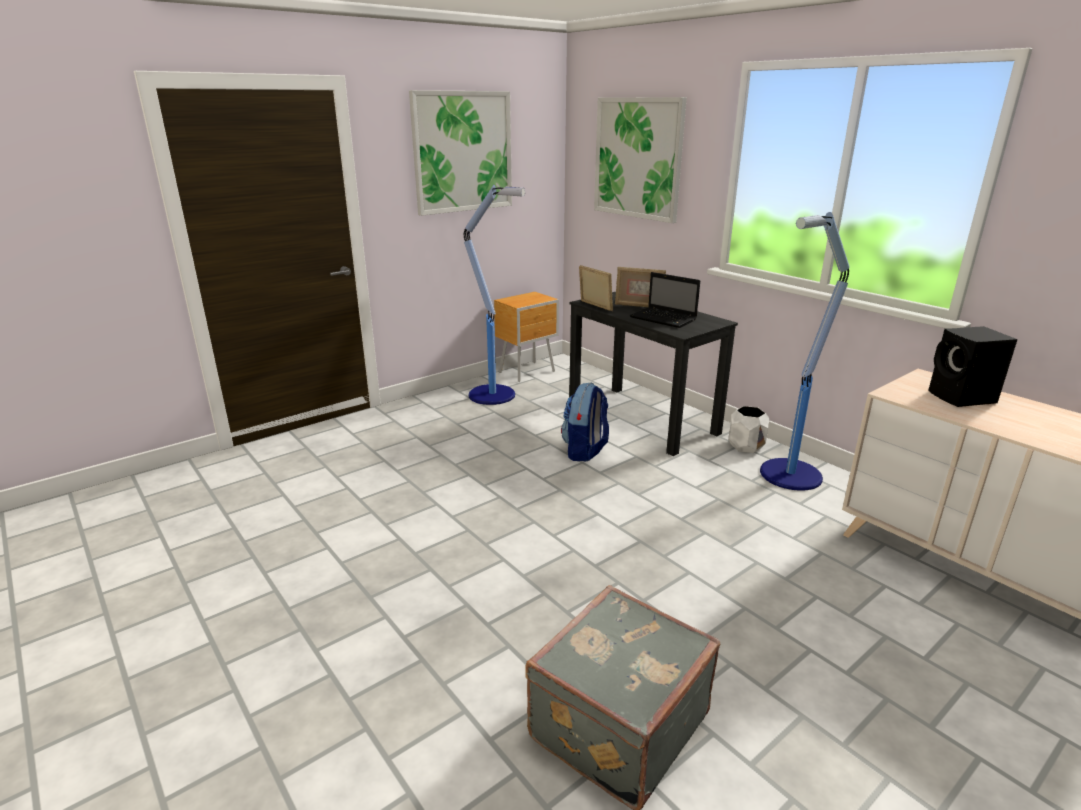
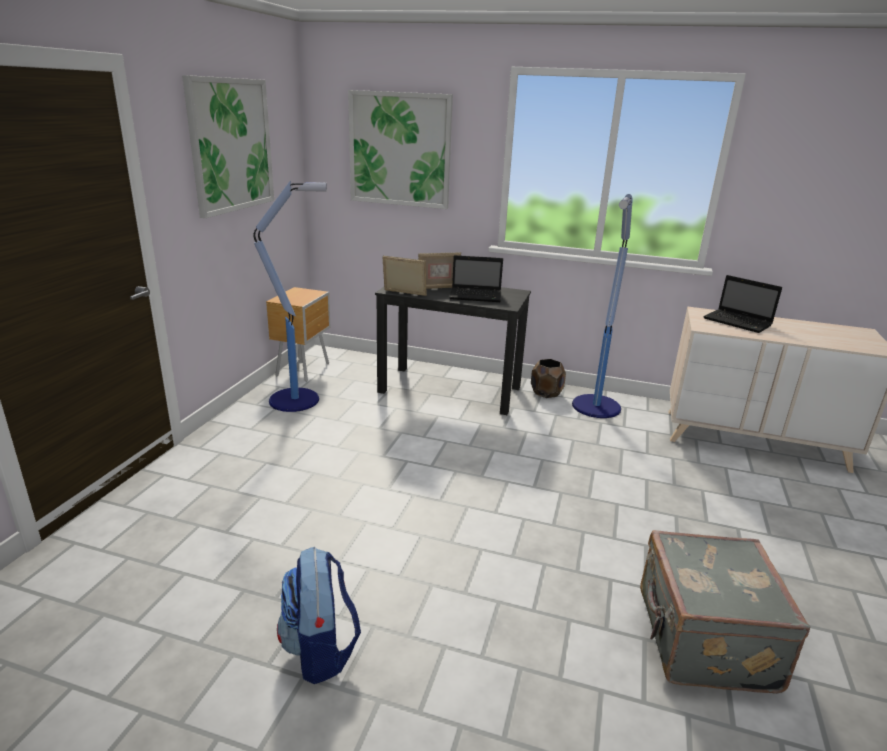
camera: 35 degrees left, 0 degrees up
backpack [561,382,609,461] -> backpack moved to [277,547,361,684]
white planter [728,406,769,453] -> brown planter [531,359,566,398]
black speaker [928,326,1018,407] -> laptop [703,275,782,333]

